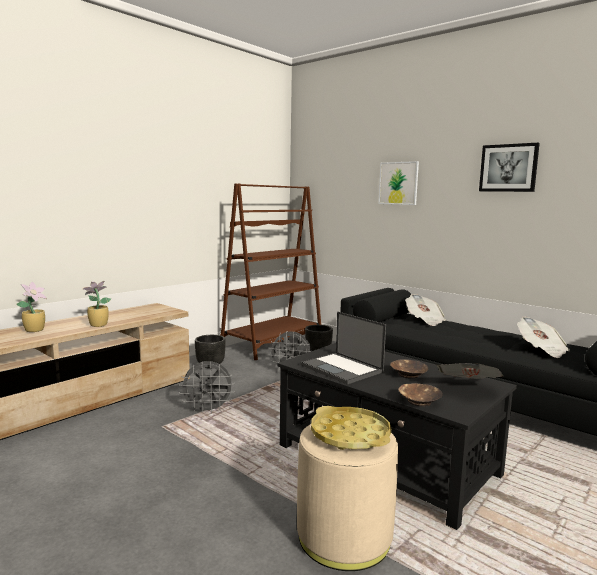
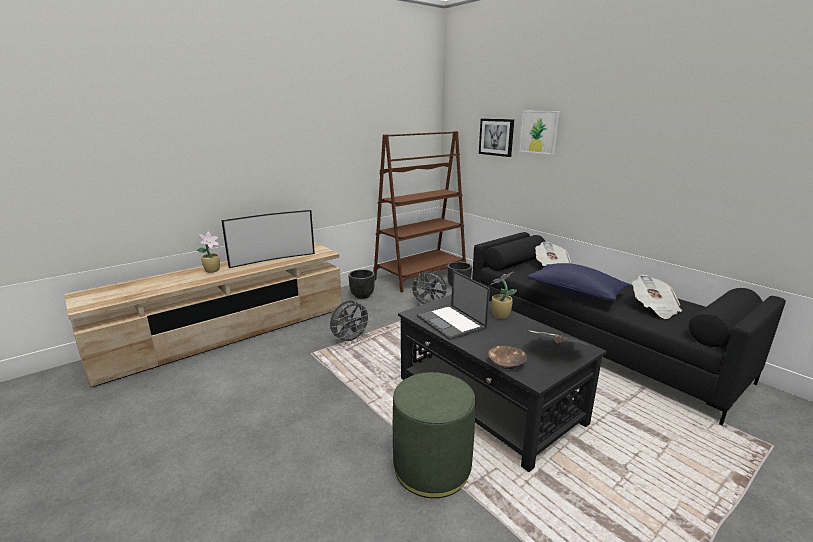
camera: 10 degrees right, 10 degrees up
potted plant [83,281,111,327] -> potted plant moved to [490,272,517,319]
grey fan [179,361,233,413] -> grey fan turned 45 degrees counterclockwise [330,301,371,344]
beige ottoman [297,424,398,571] -> green ottoman [393,372,476,498]
yellow tray [311,406,391,450] -> none
brown bowl [390,359,428,378] -> none
picture [479,143,540,192] -> picture moved to [479,119,514,157]
none -> television [221,210,315,268]
none -> blue pillow [527,263,631,301]

